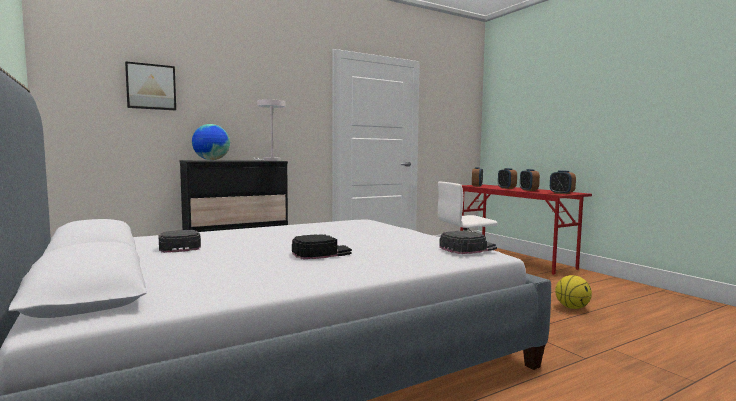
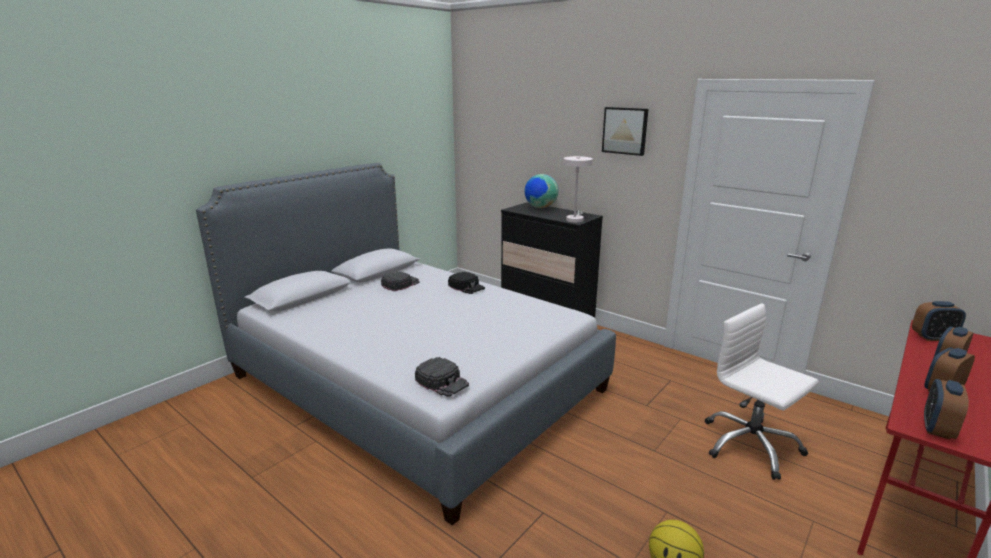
camera: 70 degrees right, 15 degrees up
picture [125,61,176,110] -> picture moved to [602,107,648,156]
black cap [292,234,352,259] -> black cap moved to [448,272,485,294]

